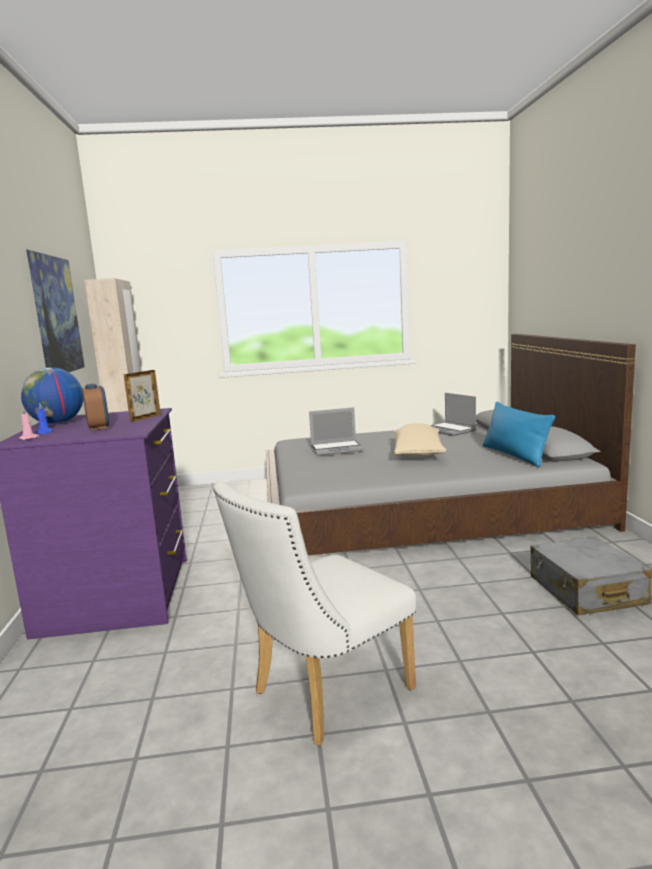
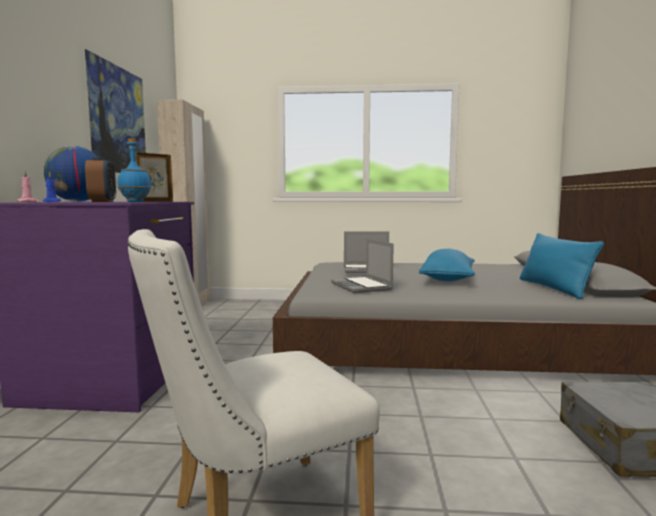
camera: 10 degrees right, 5 degrees down
beige pillow [394,423,446,457] -> blue pillow [419,249,475,281]
laptop [430,393,476,436] -> laptop moved to [331,239,394,293]
none -> blue bottle [118,138,151,202]

